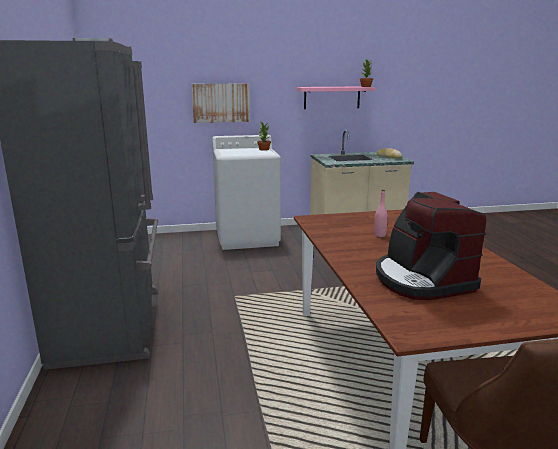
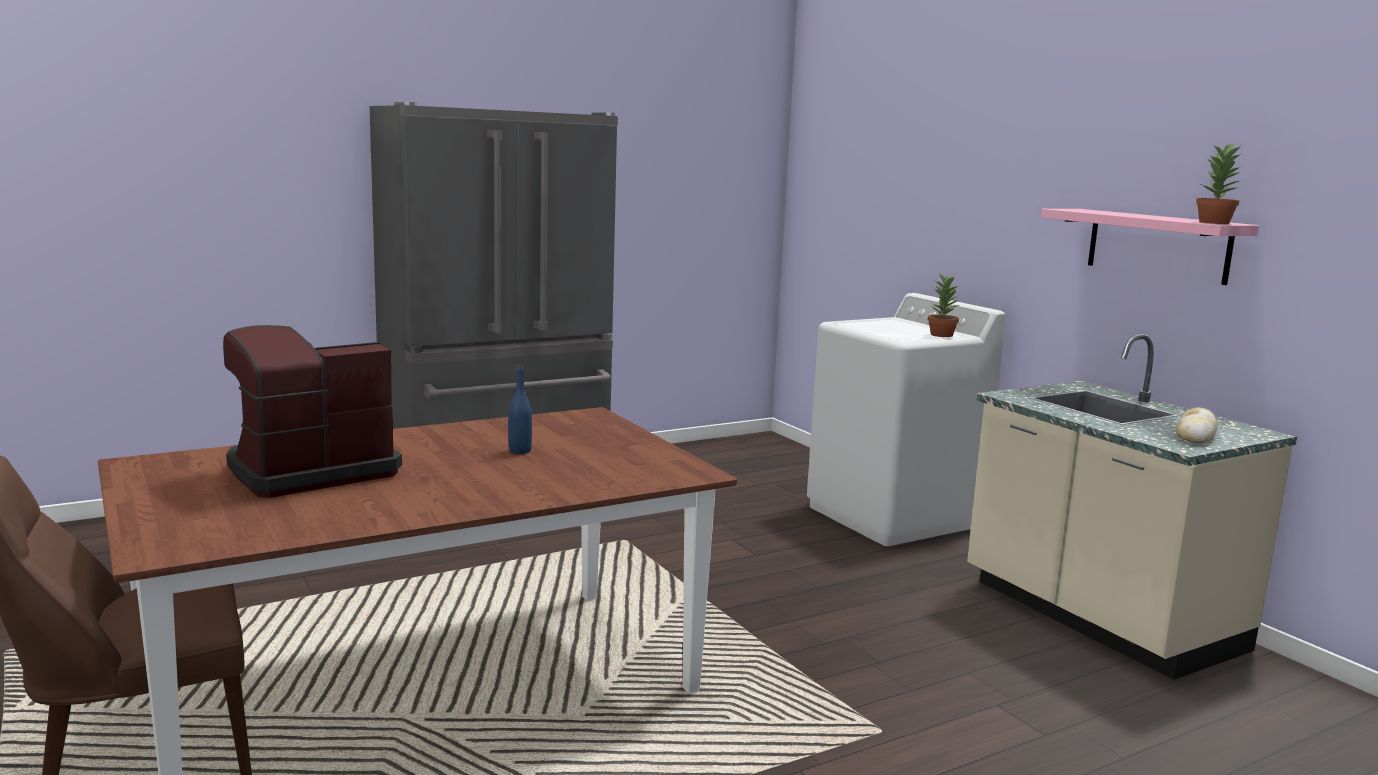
camera: 70 degrees right, 5 degrees down
picture [192,84,250,123] -> none
pink bottle [374,190,388,237] -> blue bottle [508,365,532,454]

